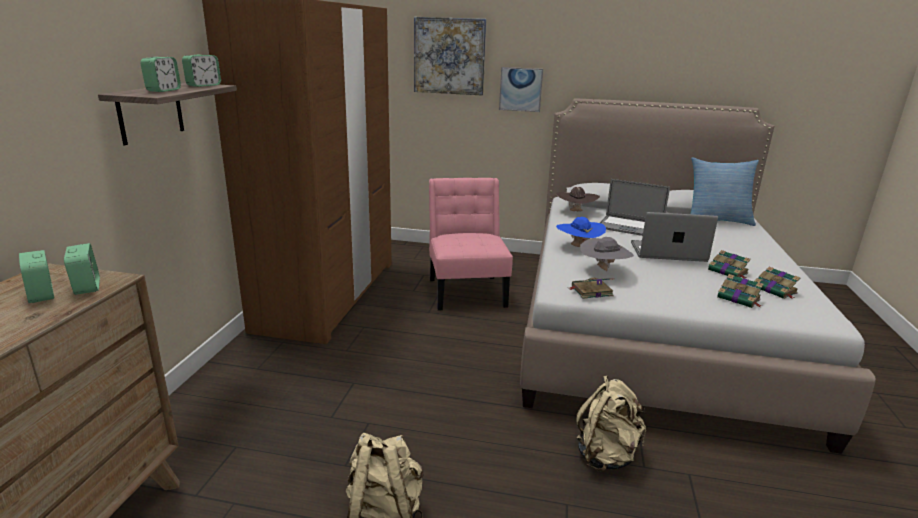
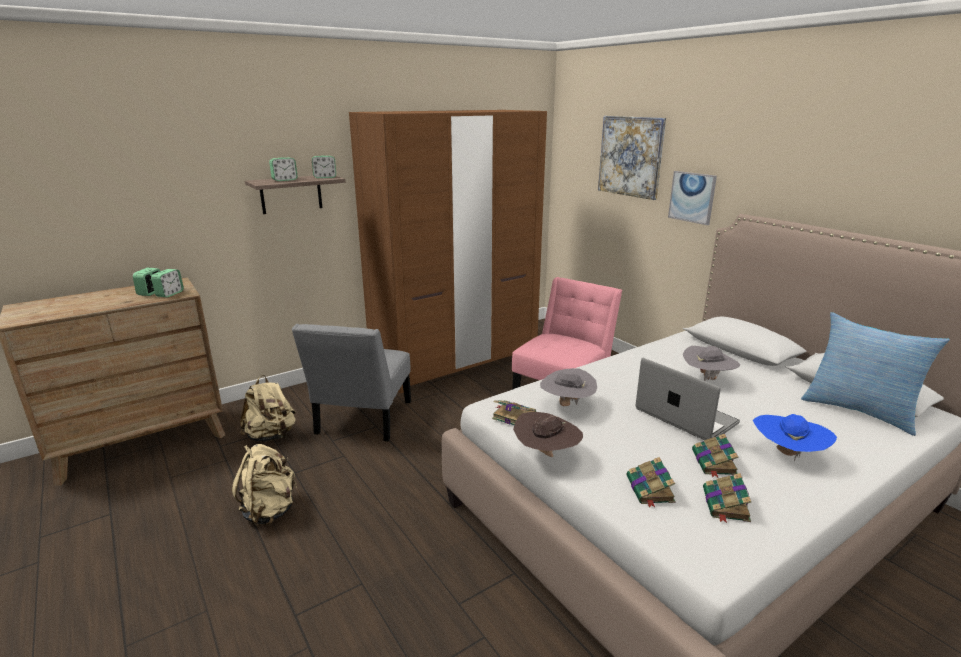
camera: 45 degrees right, 0 degrees up
brown hat [556,187,600,211] -> brown hat moved to [513,412,583,457]
blue hat [556,217,606,247] -> blue hat moved to [753,414,837,461]
beige backpack [576,376,646,472] -> beige backpack moved to [239,375,296,442]
laptop [600,179,670,236] -> grey hat [683,346,741,381]
none -> grey chair [292,324,411,441]

